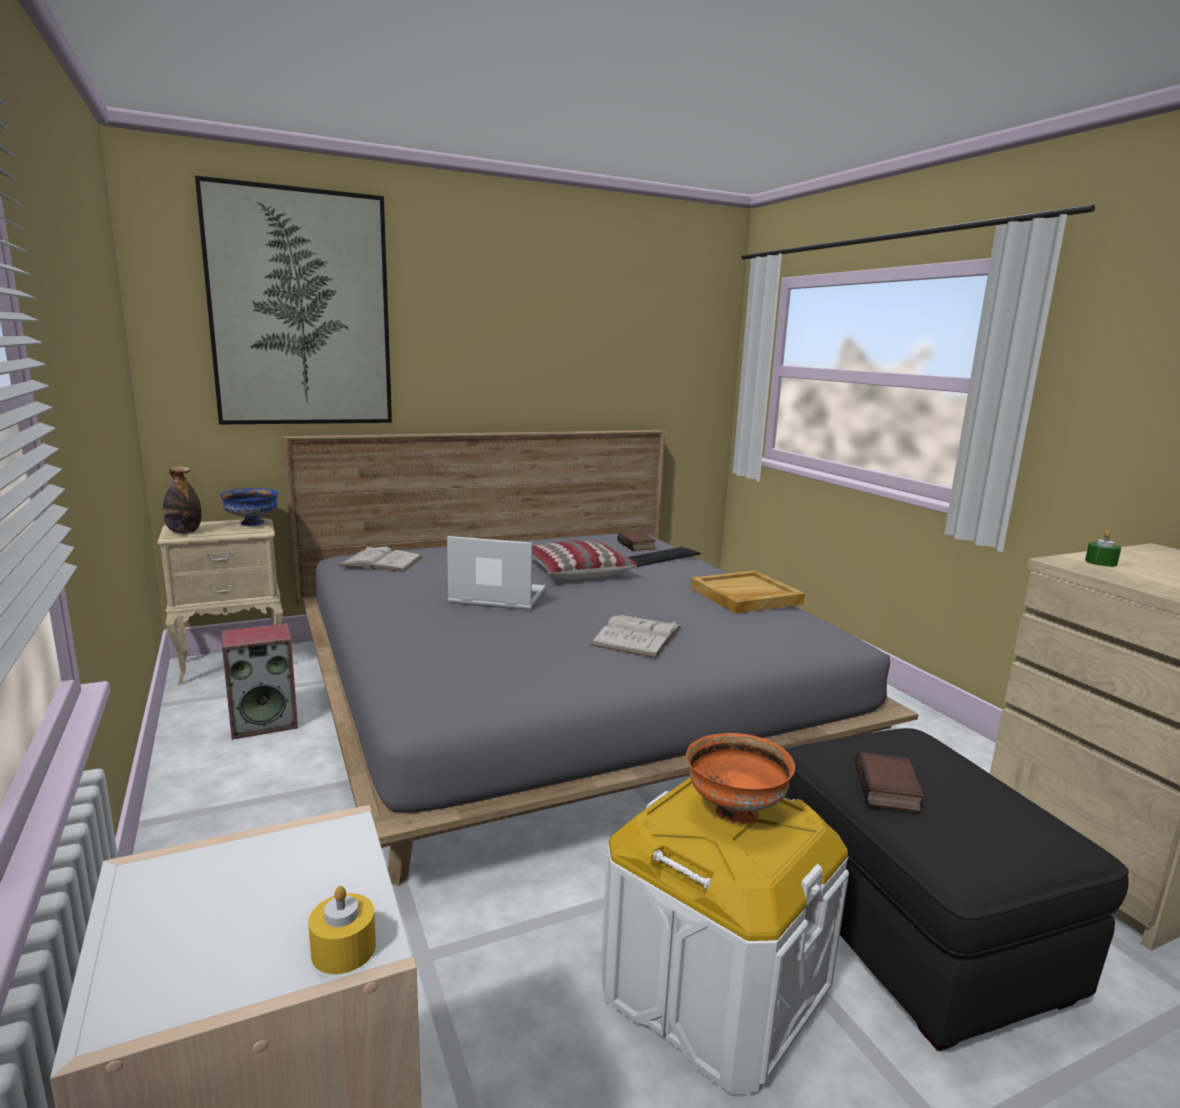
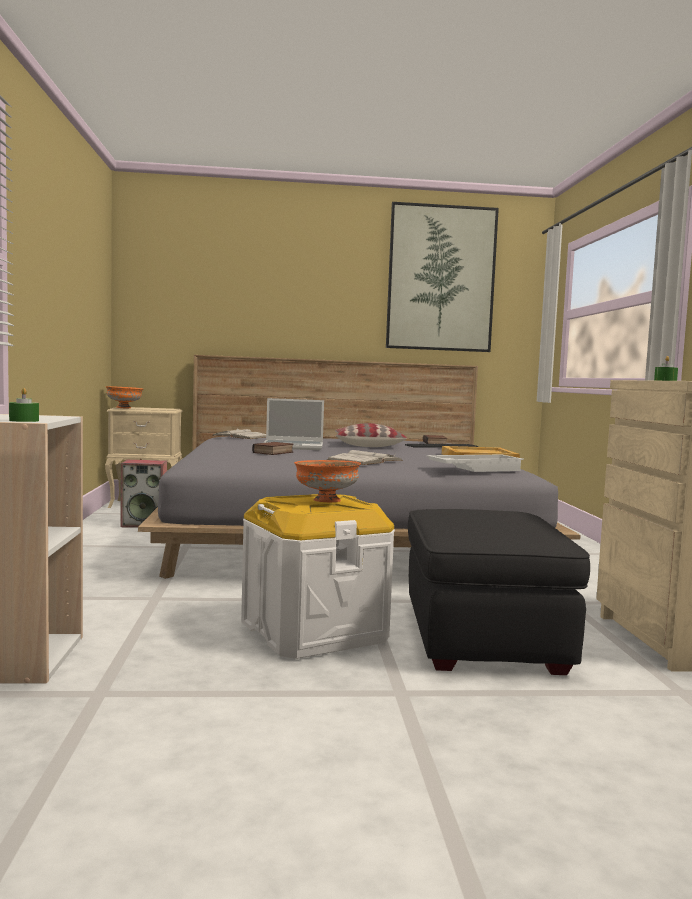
camera: 20 degrees right, 10 degrees down
bottle [163,466,202,534] -> orange bowl [105,386,143,408]
picture [195,176,392,424] -> picture moved to [386,202,499,352]
blue bowl [220,488,279,526] -> none
yellow candle [308,886,376,974] -> green candle [9,388,39,422]
laptop [447,536,545,610] -> laptop turned 150 degrees clockwise [263,398,324,450]
book [855,752,924,813] -> book moved to [252,442,294,455]
none -> white tray [426,455,524,472]

